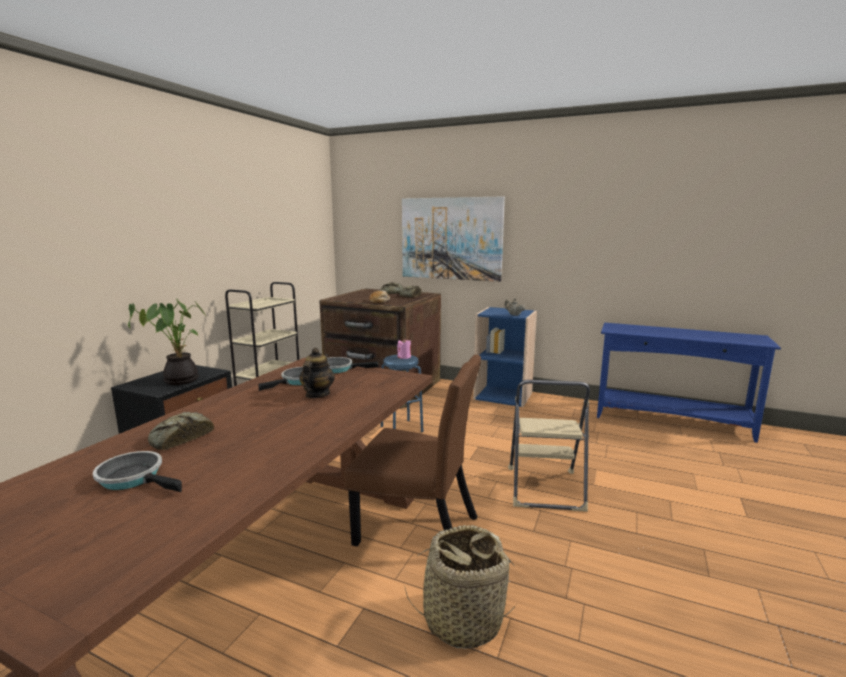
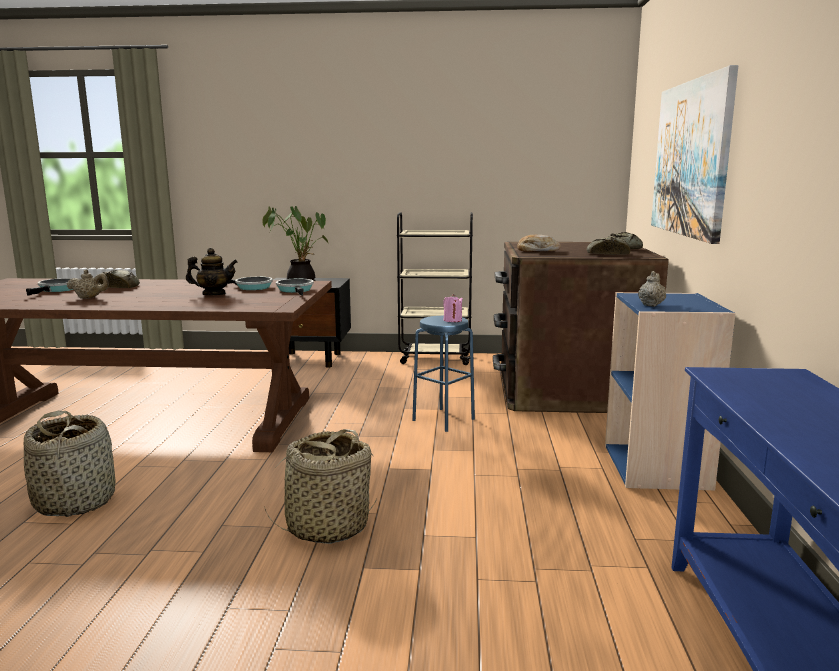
camera: 70 degrees right, 0 degrees up
brown chair [344,355,481,546] -> none
beige step ladder [508,380,590,512] -> basket [264,429,378,544]
none -> beige teapot [67,270,109,299]

